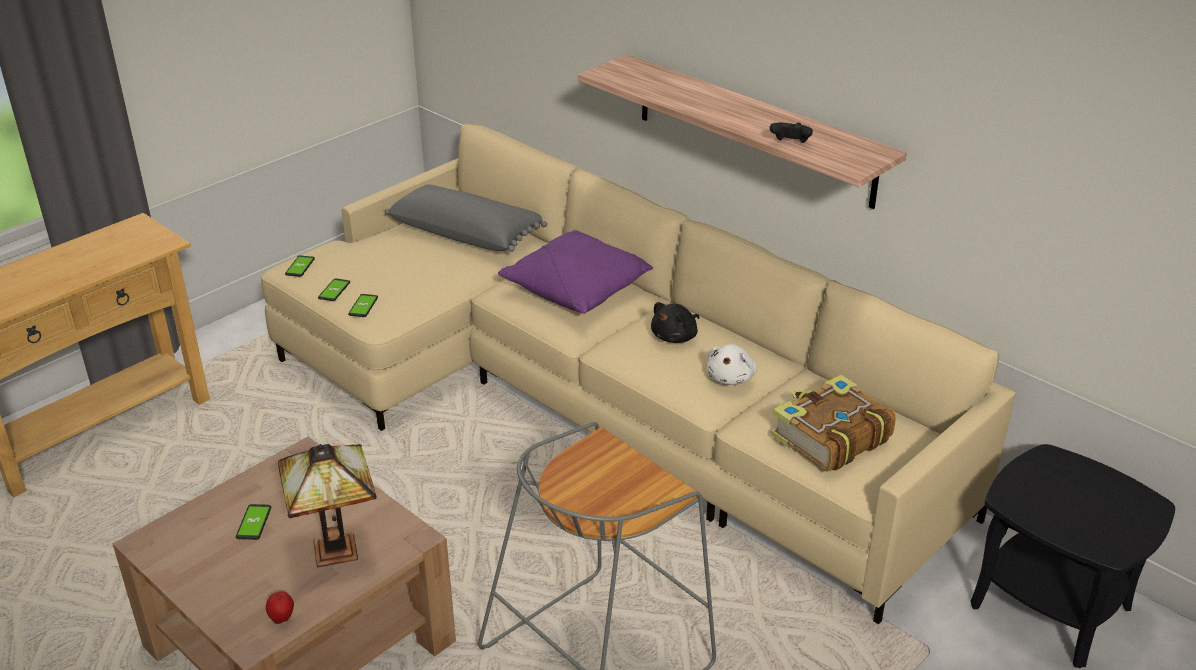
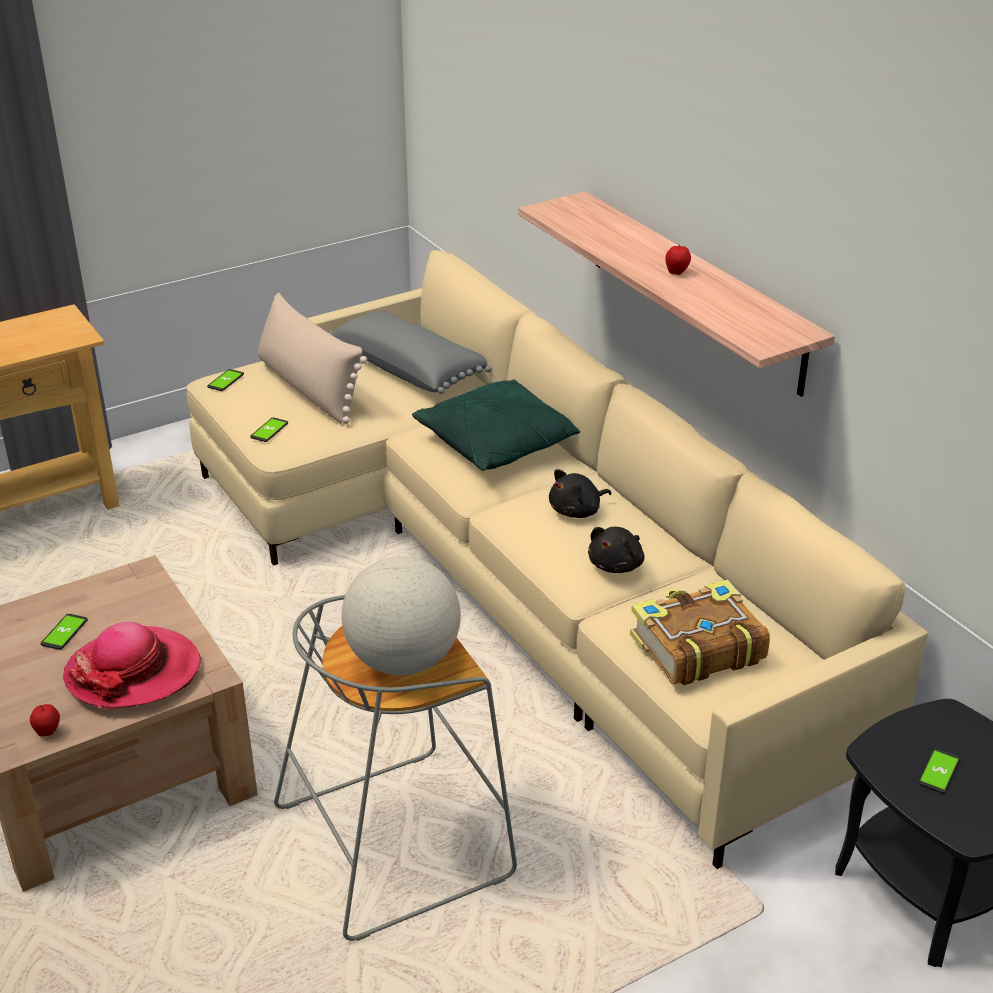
camera: 15 degrees right, 0 degrees up
table lamp [278,444,377,567] -> hat [63,622,201,710]
phone [318,278,350,301] -> phone moved to [918,748,960,793]
purple pillow [498,230,653,314] -> green pillow [412,379,580,471]
white plush toy [707,344,757,385] -> black plush toy [588,527,645,573]
black game controller [770,123,813,143] -> none
none -> beige pillow [258,292,367,423]
none -> globe [342,556,461,675]
none -> apple [665,243,691,275]

